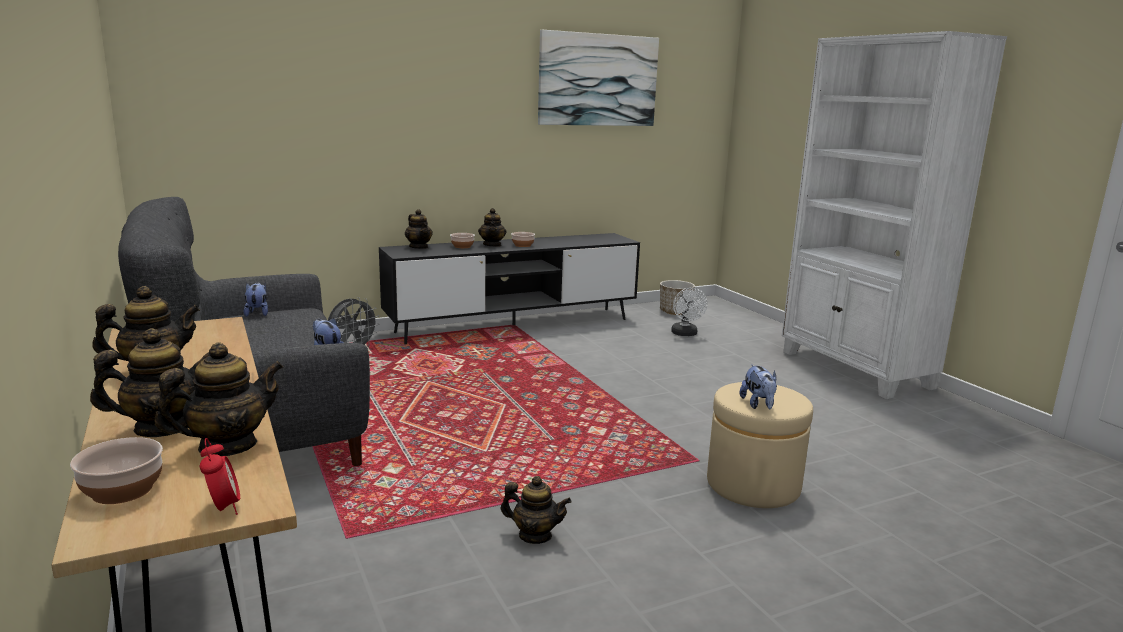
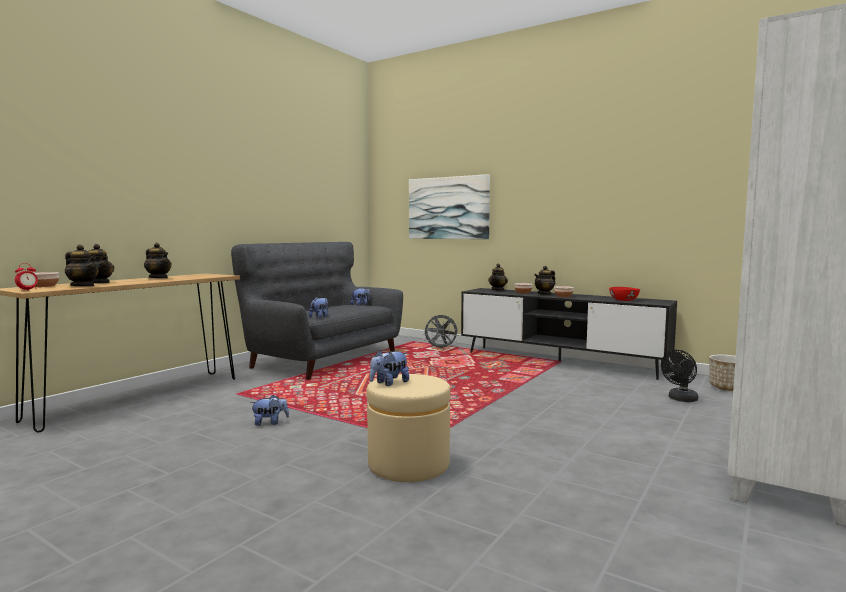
camera: 60 degrees right, 10 degrees down
teapot [501,476,571,544] -> plush toy [250,395,289,426]
picture [538,30,659,126] -> picture moved to [409,174,490,239]
white fan [671,287,708,336] -> black fan [661,350,698,402]
none -> red bowl [609,287,640,301]

